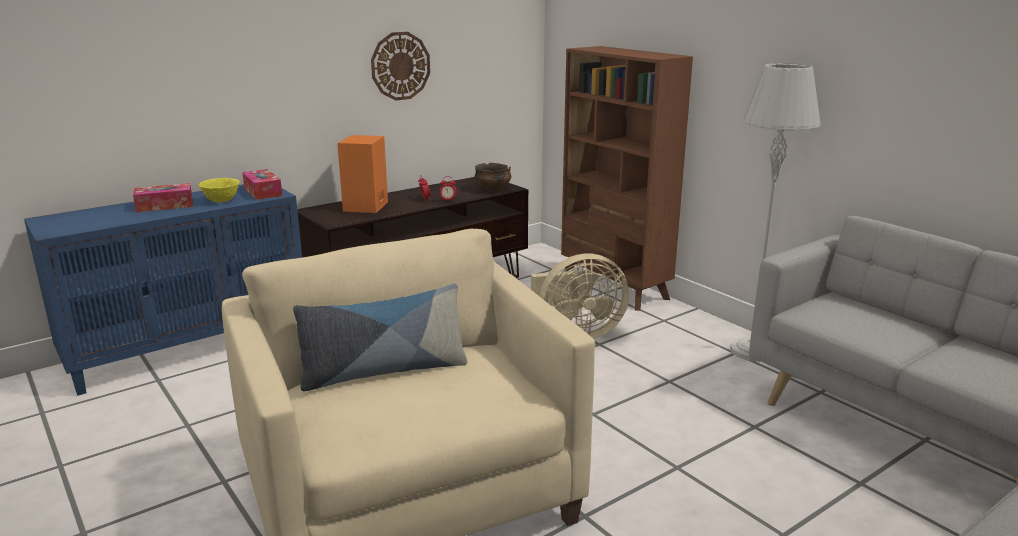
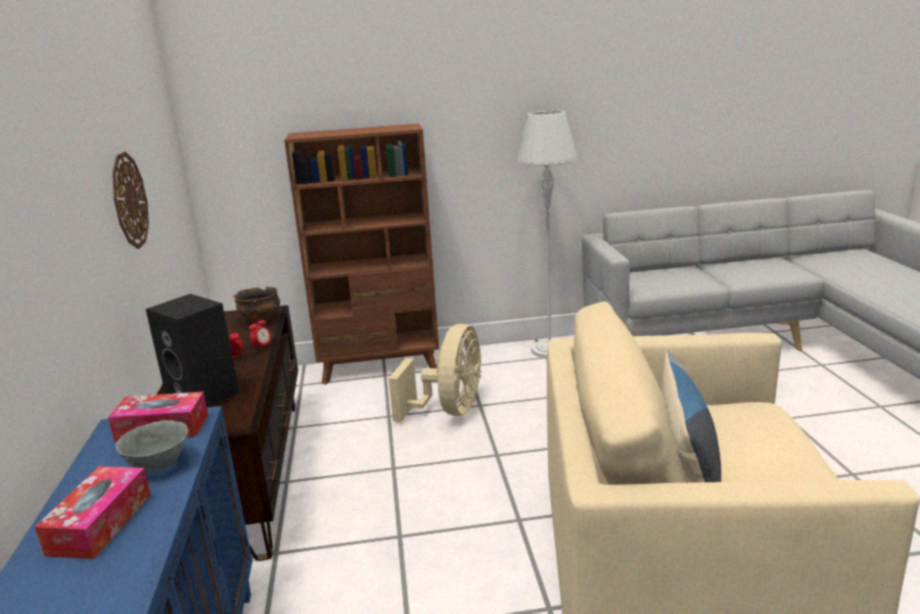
camera: 60 degrees left, 0 degrees up
yellow bowl [199,178,240,203] -> grey bowl [116,420,188,472]
orange speaker [337,135,388,213] -> black speaker [146,294,239,408]

